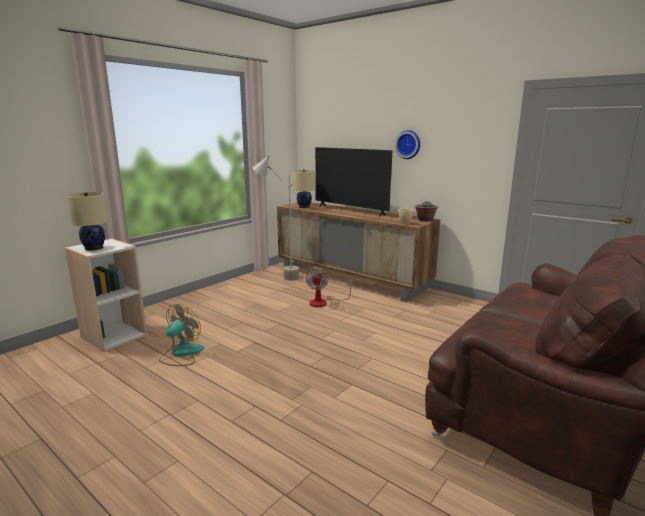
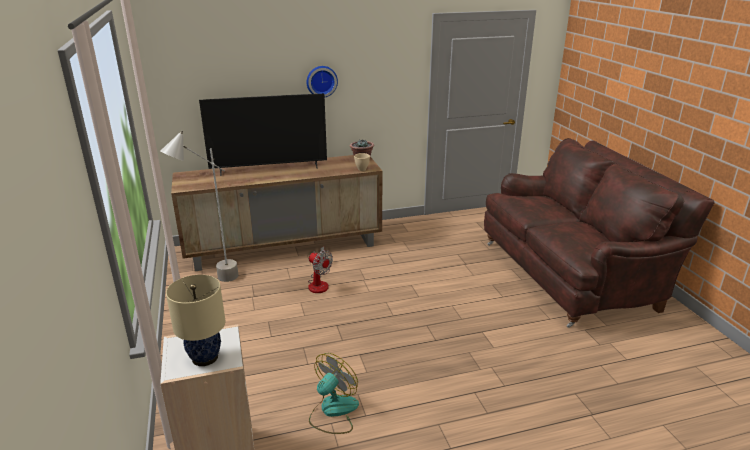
camera: 55 degrees left, 10 degrees up
fan [159,304,204,366] -> fan turned 60 degrees clockwise [309,353,359,434]
beige table lamp [293,169,315,208] -> none

